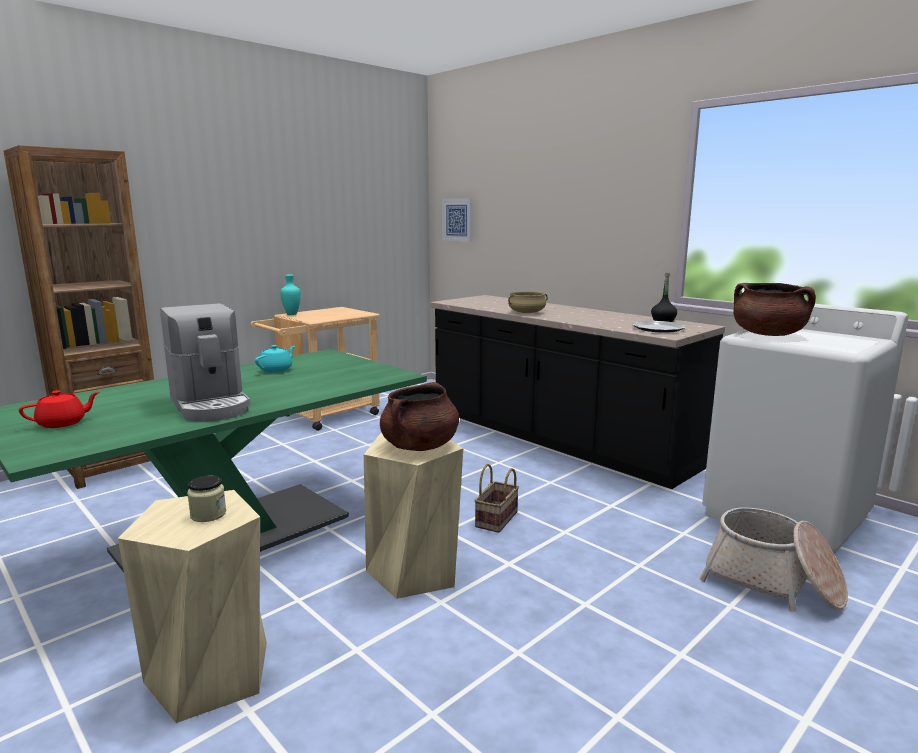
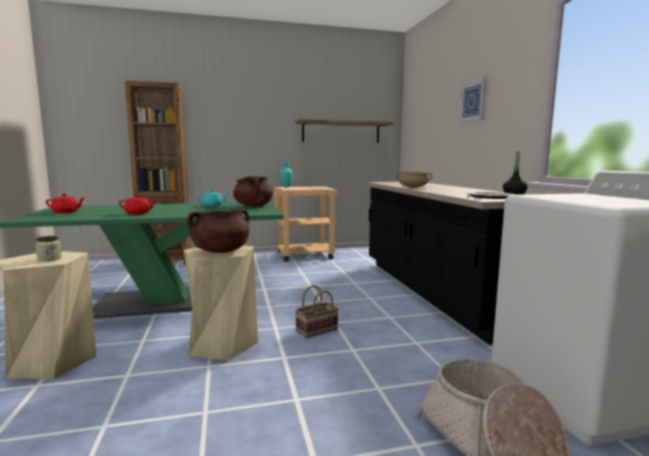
camera: 30 degrees right, 5 degrees down
coffee machine [160,303,251,422] -> red teapot [119,195,157,214]
picture [442,199,473,242] -> picture moved to [458,77,487,123]
brown cooking pot [733,283,816,336] -> brown cooking pot moved to [233,176,274,207]
none -> shelf [295,119,394,143]

